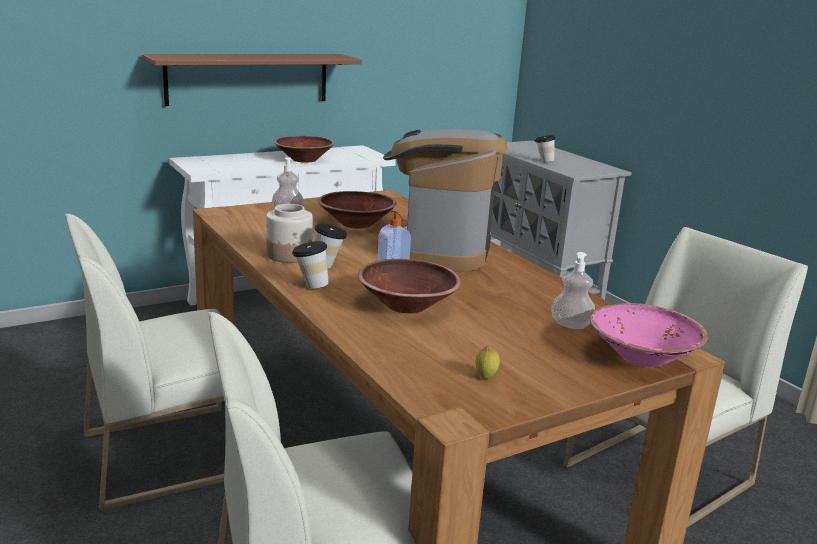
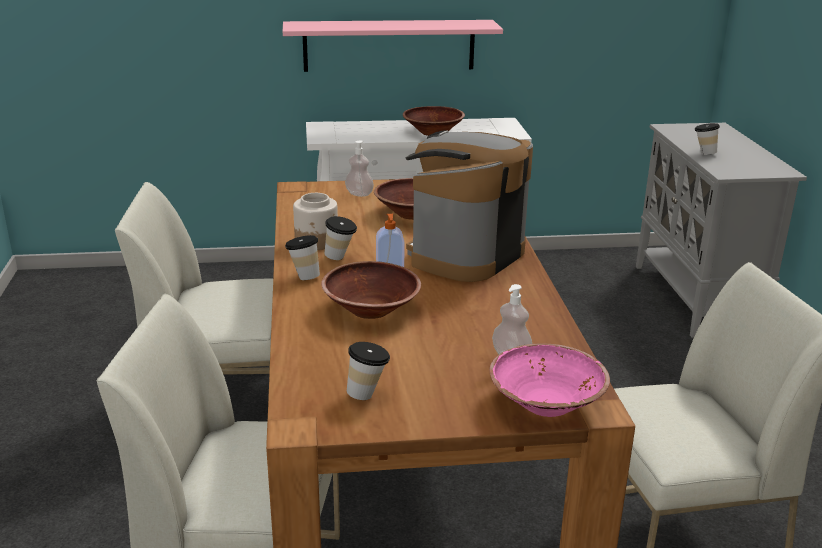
camera: 25 degrees right, 5 degrees up
brown shelf [142,54,362,106] -> pink shelf [283,20,503,72]
lemon [475,346,500,379] -> cup [347,342,390,400]

